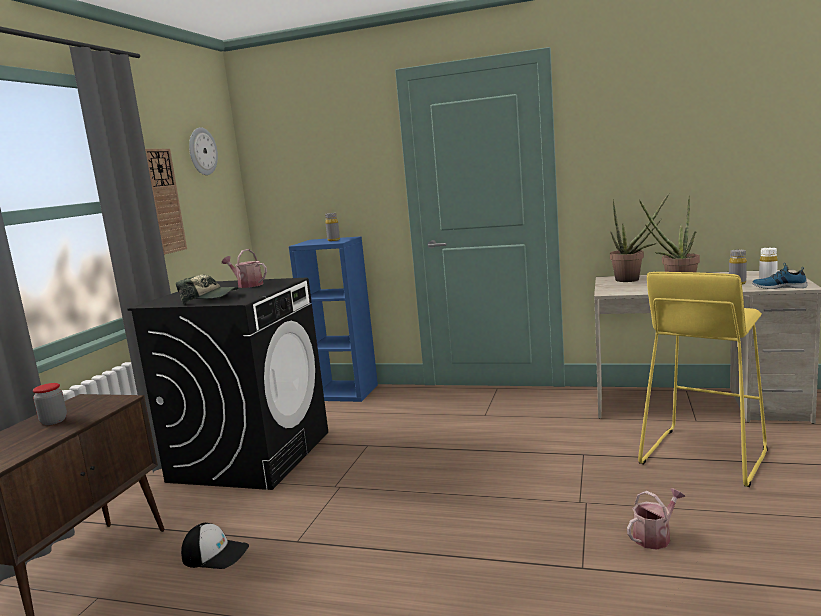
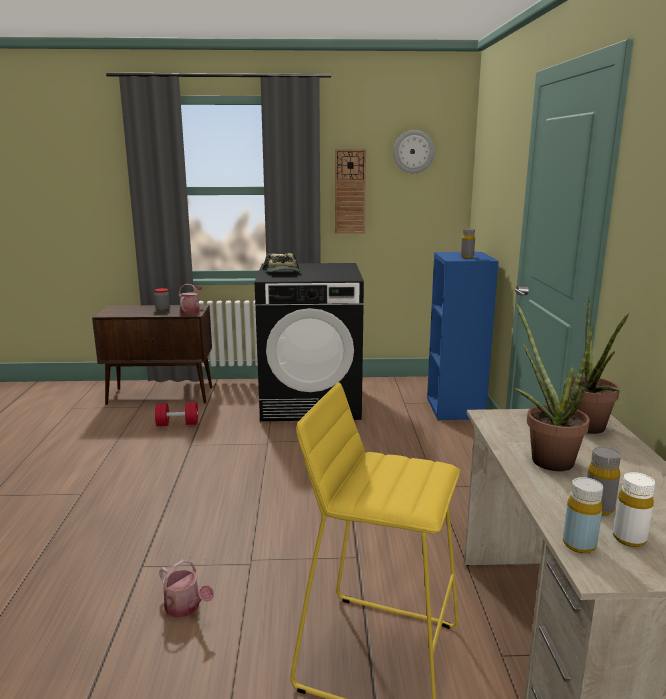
camera: 70 degrees right, 5 degrees up
cap [181,523,249,569] -> red dumbbell [155,402,199,426]
watering can [222,249,267,288] -> watering can moved to [178,284,202,314]
shoe [752,263,807,289] -> yellow bottle [563,477,603,553]

